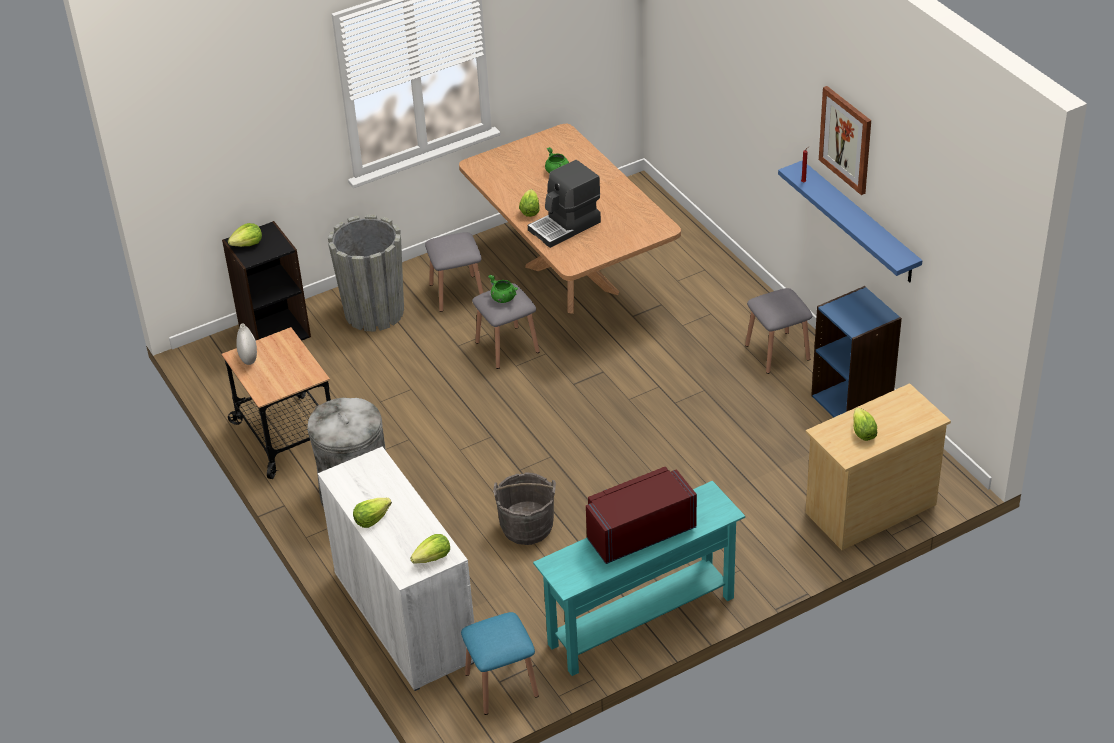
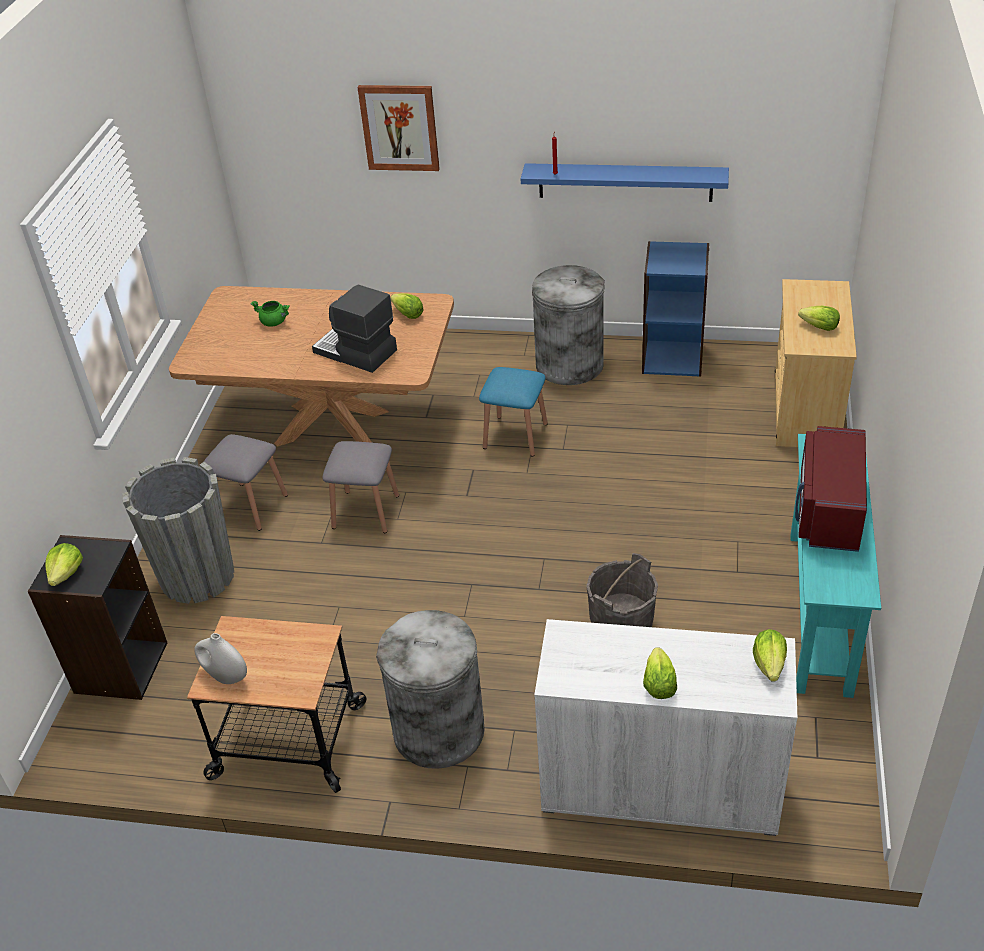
camera: 50 degrees left, 0 degrees up
blue stool [461,612,539,715] -> blue stool moved to [479,367,548,457]
green cooking pot [488,275,518,303] -> none
lettuce [519,189,540,217] -> lettuce moved to [390,293,424,319]
coffee machine [528,160,601,248] -> coffee machine turned 120 degrees clockwise [312,284,397,373]
grey stool [745,288,812,374] -> grey trash can [532,265,605,385]
picture [819,86,871,195] -> picture moved to [357,85,440,171]

